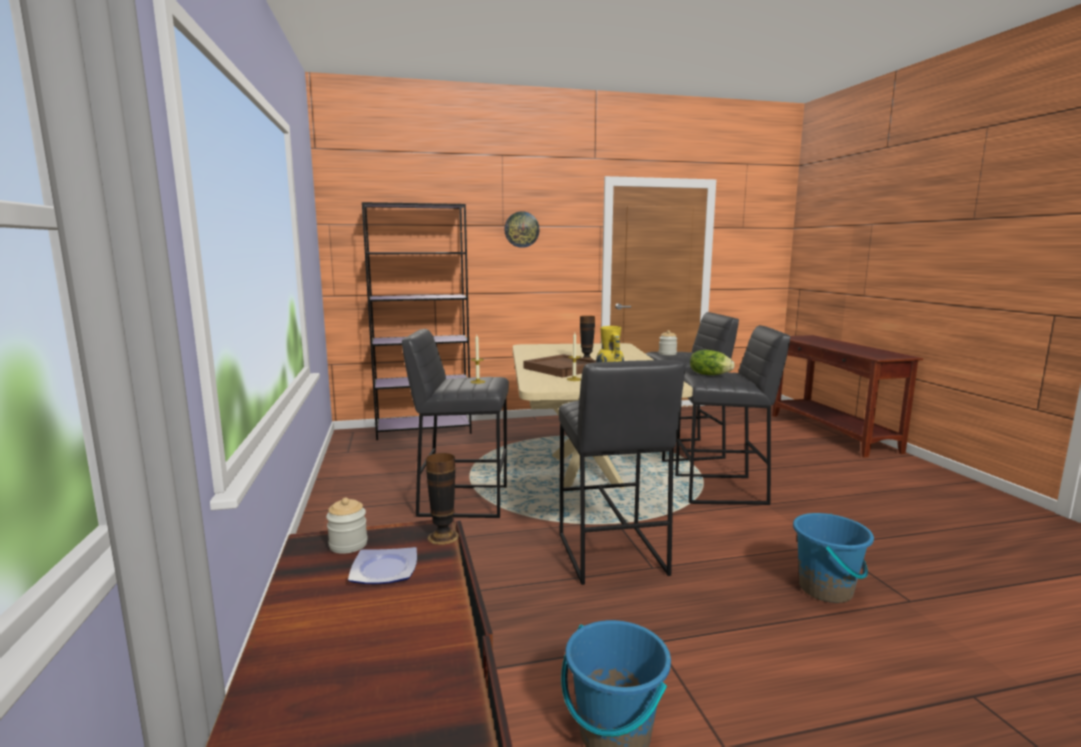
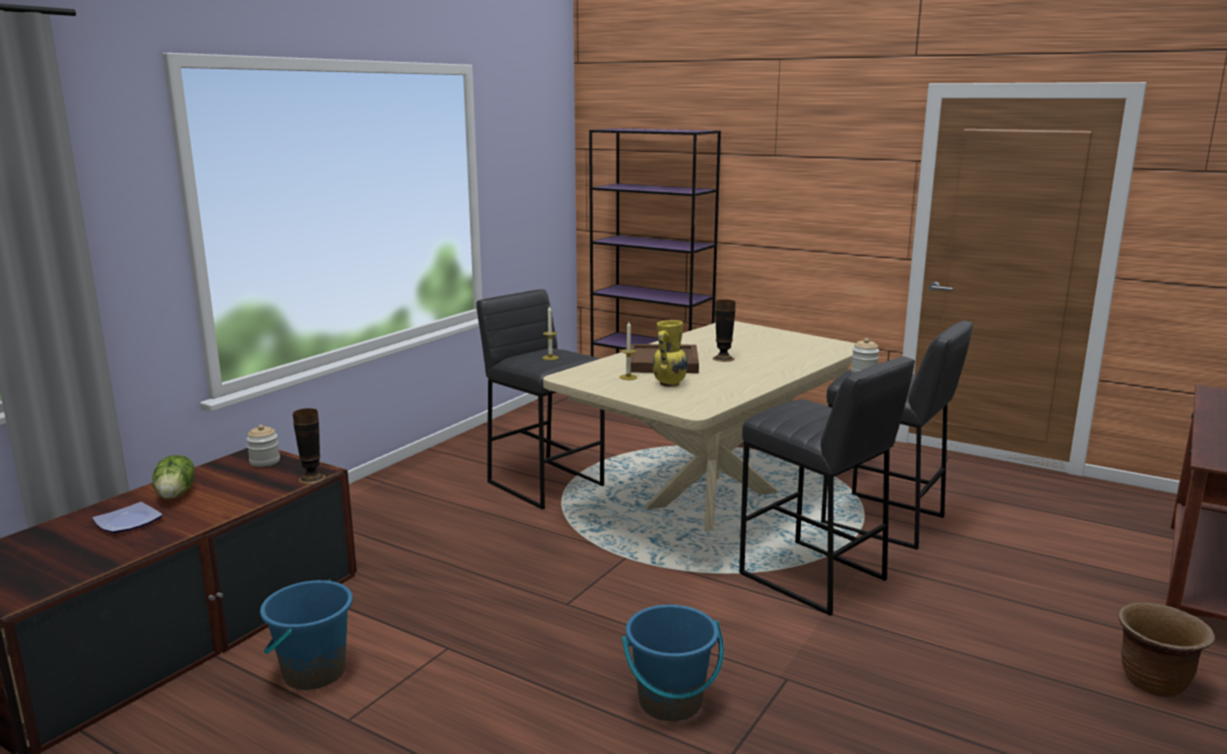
camera: 45 degrees right, 5 degrees up
plate [348,547,417,584] -> plate moved to [92,502,163,533]
wall clock [504,211,540,248] -> none
grey stool [559,360,685,585] -> none
lettuce [690,350,734,375] -> lettuce moved to [152,455,195,499]
none -> brown planter [1118,603,1215,697]

